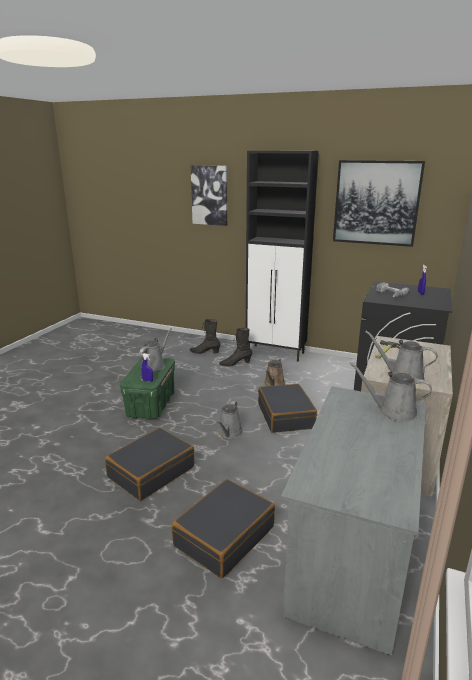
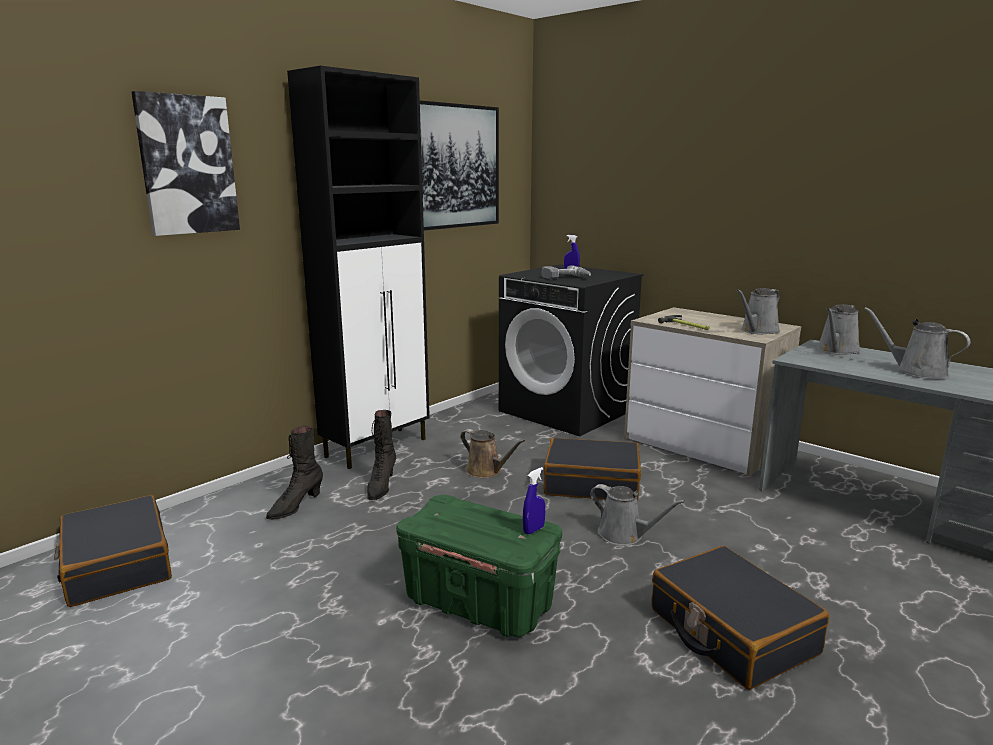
camera: 70 degrees left, 5 degrees down
grey watering can [139,328,171,372] -> grey watering can moved to [864,307,970,379]
black suitcase [172,479,275,578] -> black suitcase moved to [54,495,172,607]

